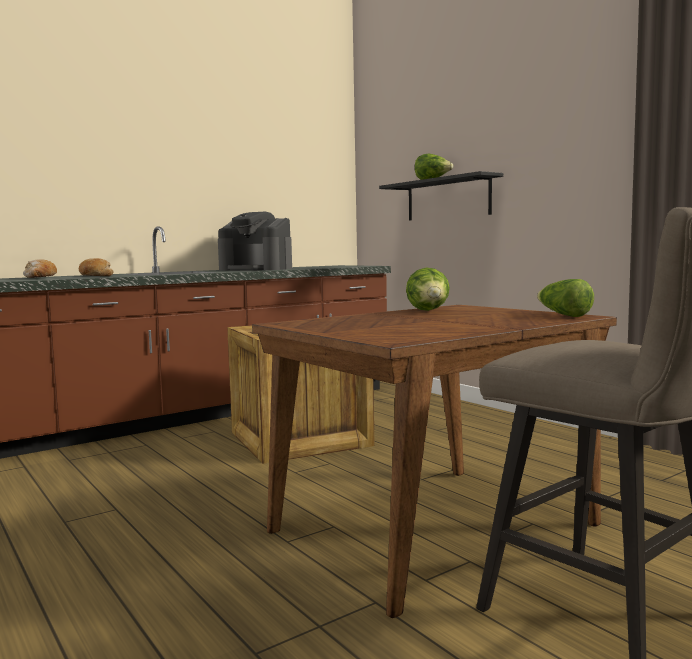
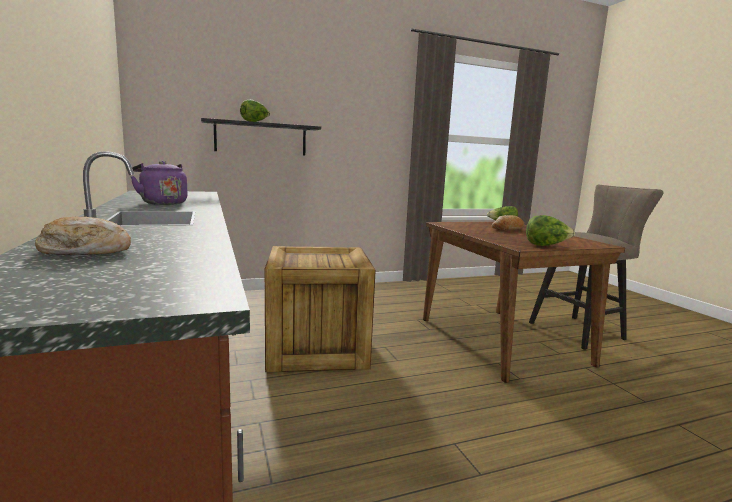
camera: 75 degrees left, 5 degrees up
bread [79,258,114,276] -> bread moved to [492,215,524,230]
coffee machine [218,212,292,271] -> purple kettle [130,161,188,205]
lettuce [406,268,450,311] -> lettuce moved to [526,215,575,246]

